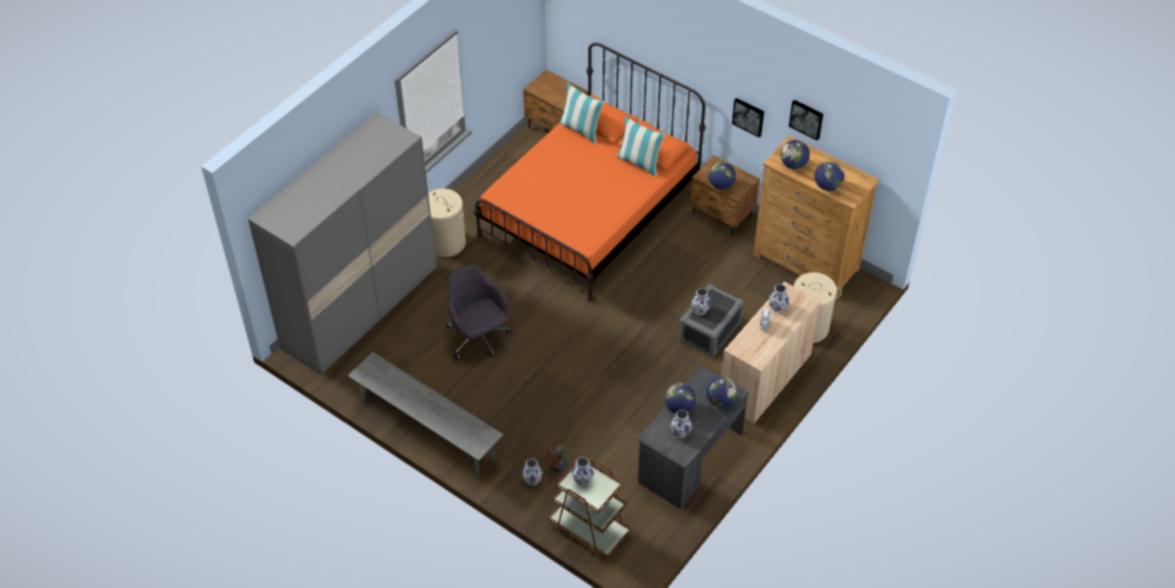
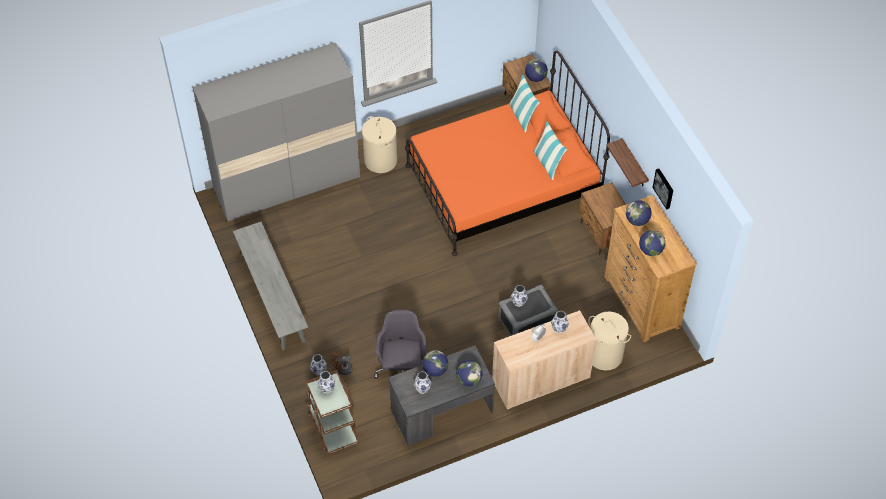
camera: 30 degrees right, 5 degrees up
grey office chair [446,265,512,360] -> grey office chair moved to [374,310,427,378]
globe [708,162,736,190] -> globe moved to [525,59,548,82]
picture [732,98,764,137] -> shelf [606,139,649,187]

